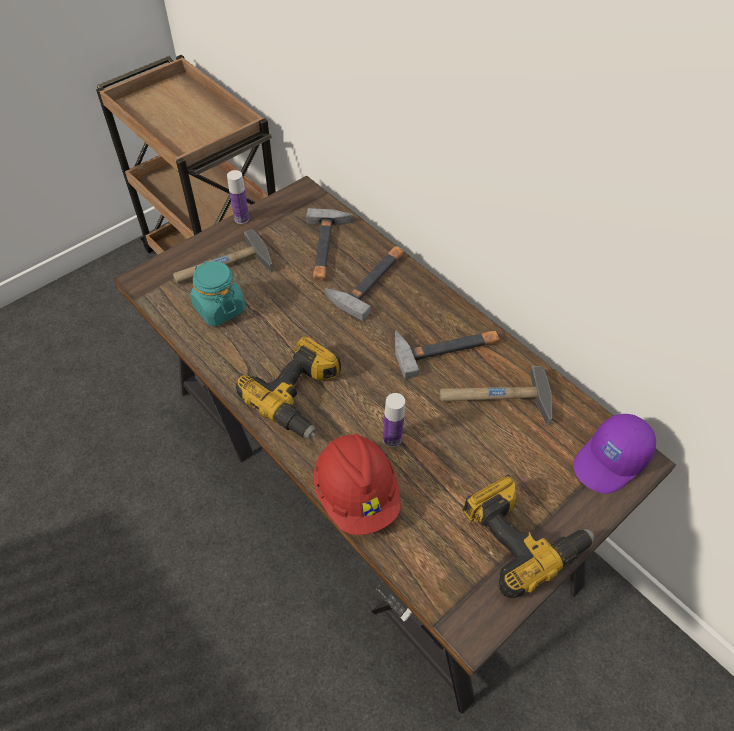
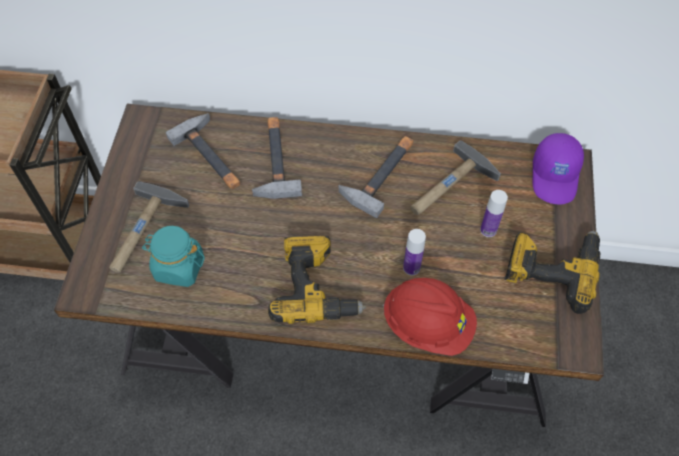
camera: 40 degrees left, 5 degrees up
bottle [227,170,249,224] -> bottle moved to [480,190,508,237]

